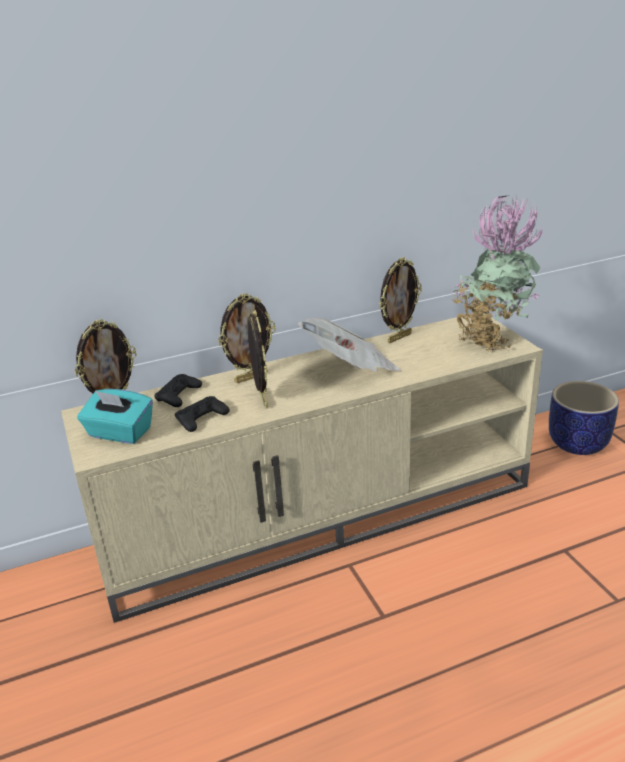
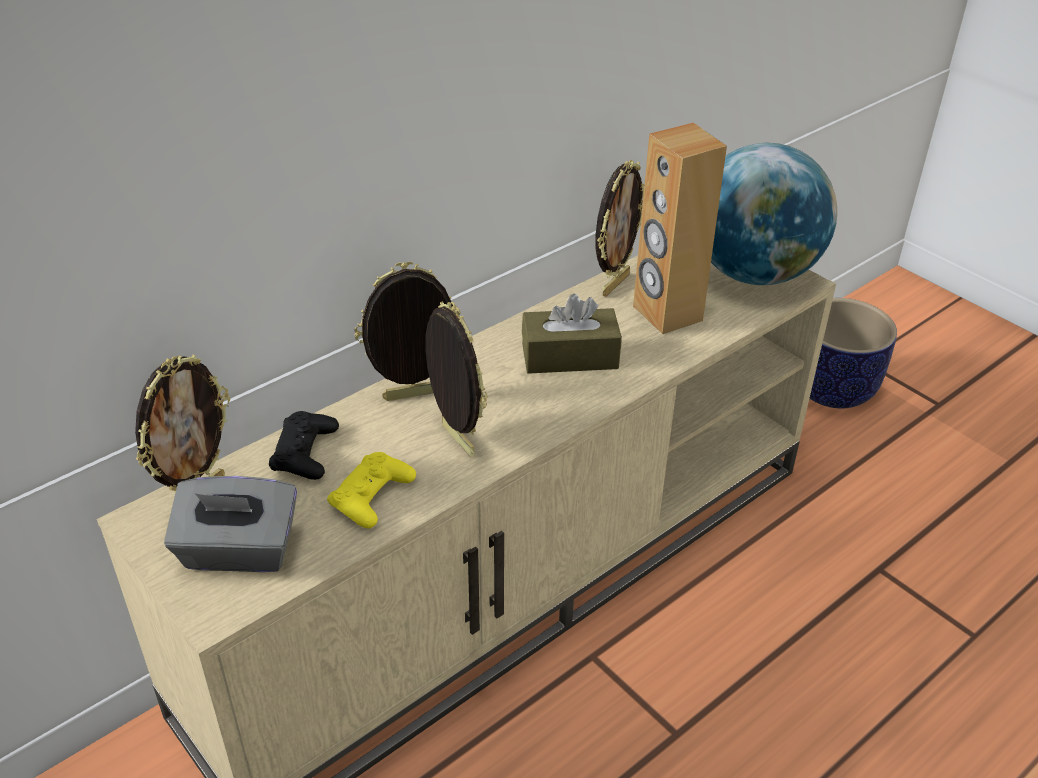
camera: 20 degrees left, 10 degrees up
turquoise tissue box [77,389,153,444] -> grey tissue box [164,476,297,572]
black game controller [175,396,230,432] -> yellow game controller [327,452,416,529]
picture frame [218,293,276,383] -> picture frame turned 150 degrees counterclockwise [354,262,460,401]
newspaper [297,318,401,372] -> brown tissue box [522,294,622,374]
potted plant [451,195,544,352] -> globe [711,142,837,285]
none -> brown speaker [633,123,727,334]

